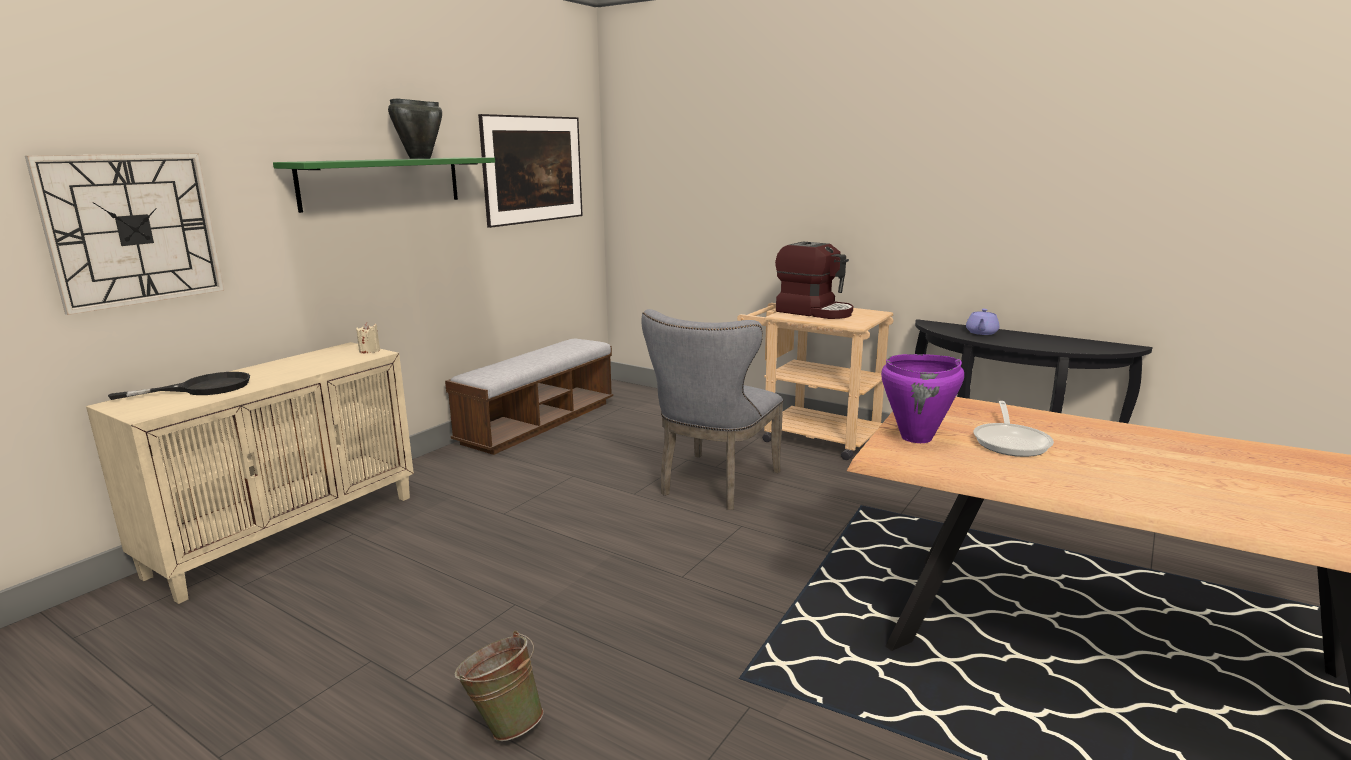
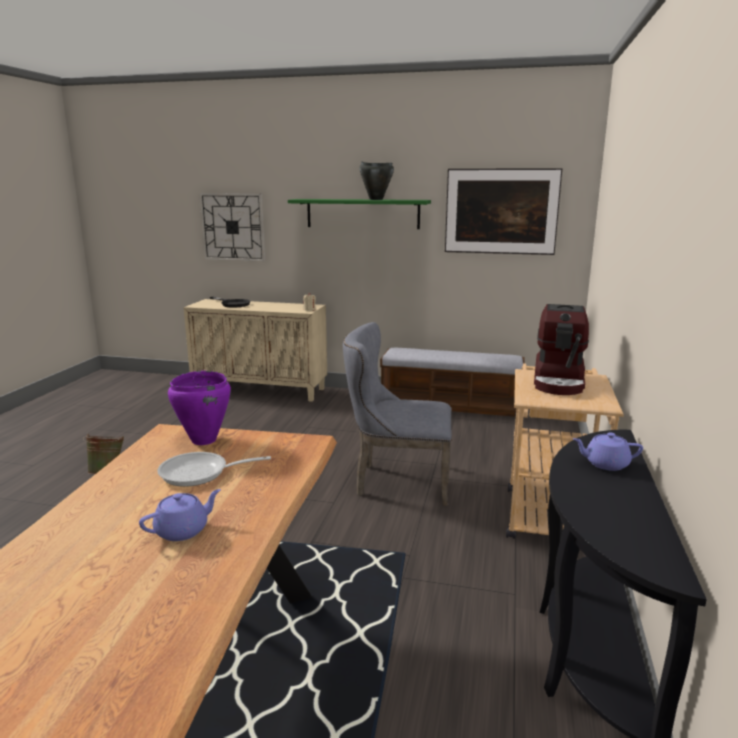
camera: 70 degrees right, 0 degrees up
none -> purple teapot [139,489,221,541]

